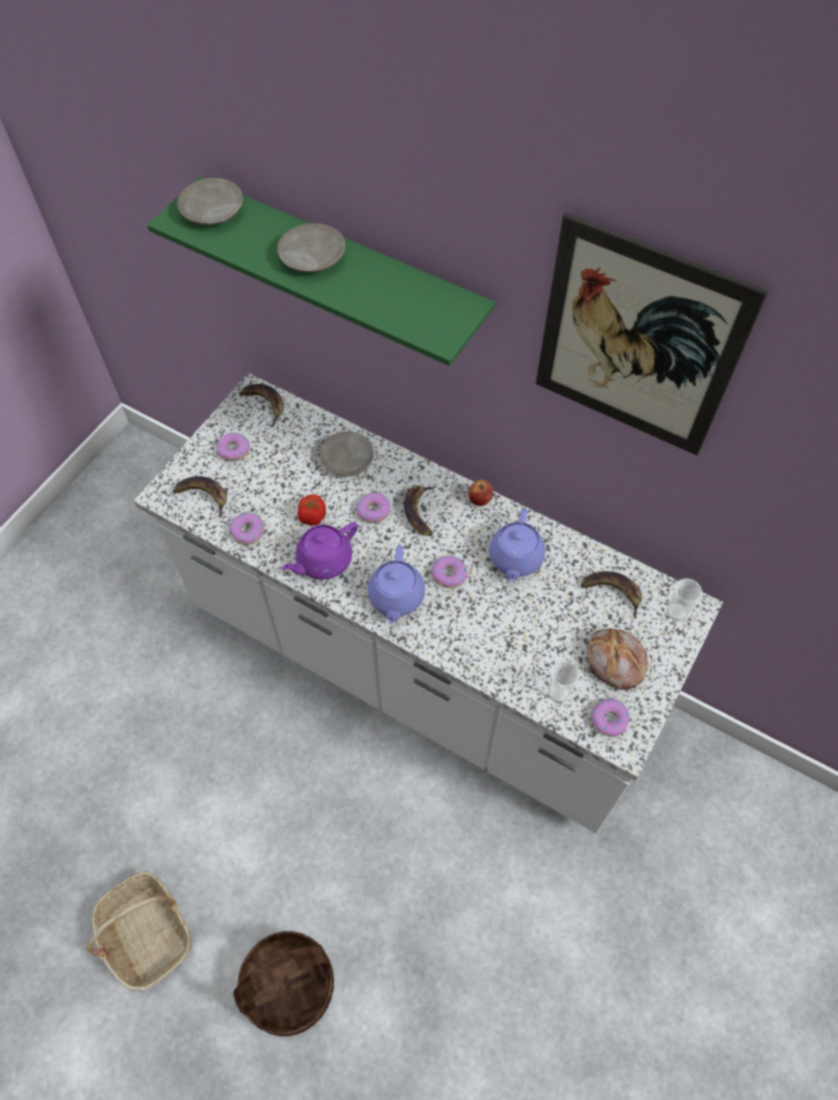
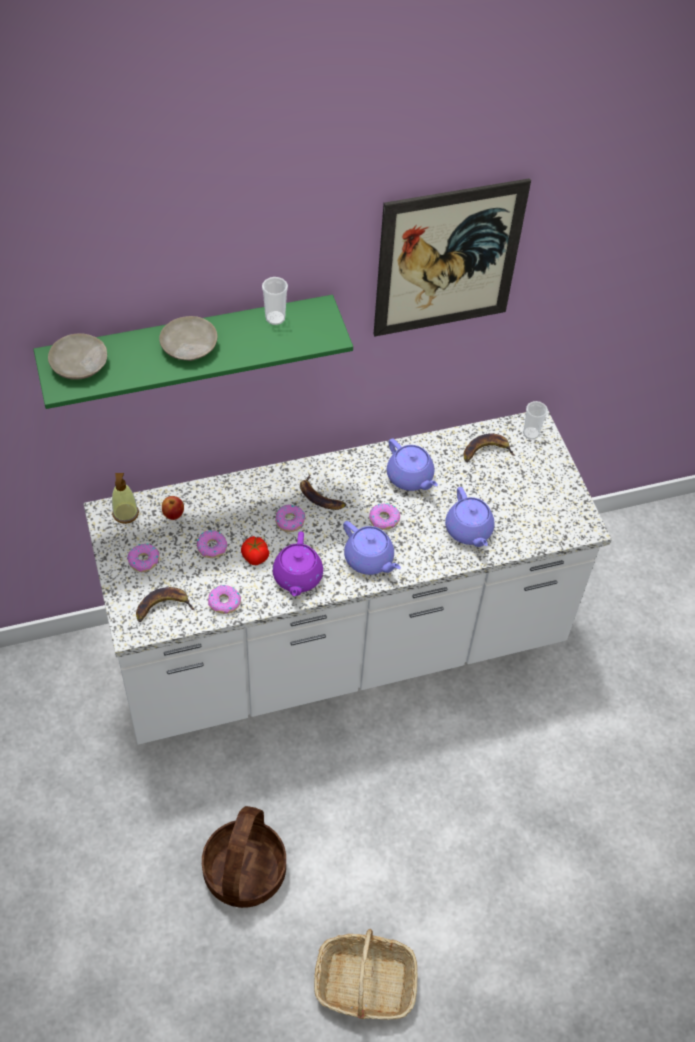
camera: 50 degrees left, 5 degrees down
basket [233,931,334,1036] -> basket moved to [202,806,286,908]
banana [239,384,284,427] -> soap dispenser [112,473,139,524]
beige plate [320,431,374,476] -> none
apple [468,480,493,506] -> apple moved to [162,496,184,520]
cup [548,661,580,703] -> cup moved to [262,277,288,325]
bread [587,628,648,690] -> none
donut [591,698,630,737] -> donut moved to [197,530,227,558]
none -> purple teapot [445,487,495,547]

